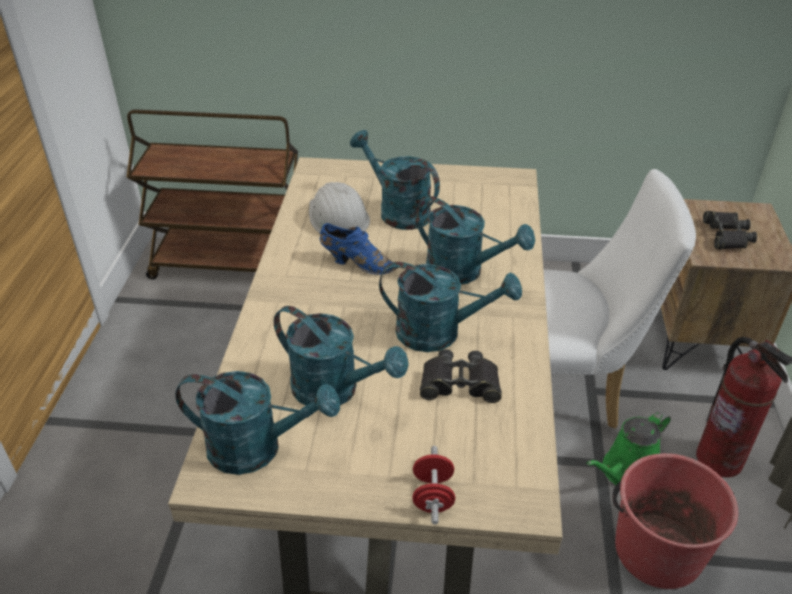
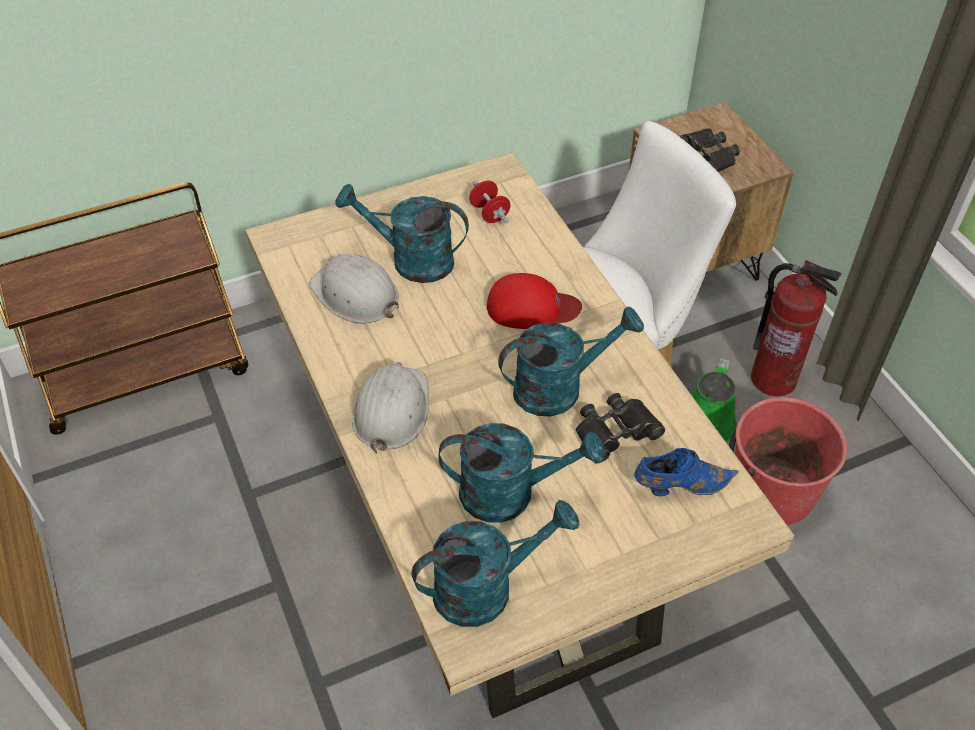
camera: 30 degrees left, 10 degrees up
blue shoe [320,223,397,275] -> blue shoe moved to [634,448,739,496]
red dumbbell [412,446,455,524] -> red dumbbell moved to [469,180,511,224]
turquoise watering can [415,196,535,285] -> red cap [487,273,582,329]
none -> white hard hat [352,362,429,454]

